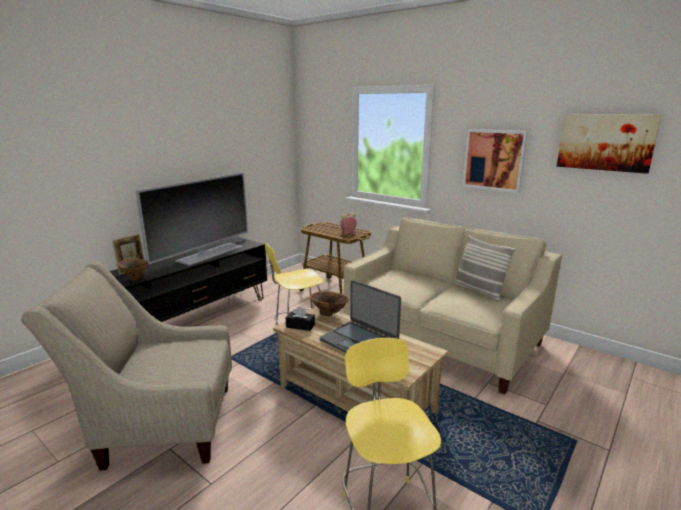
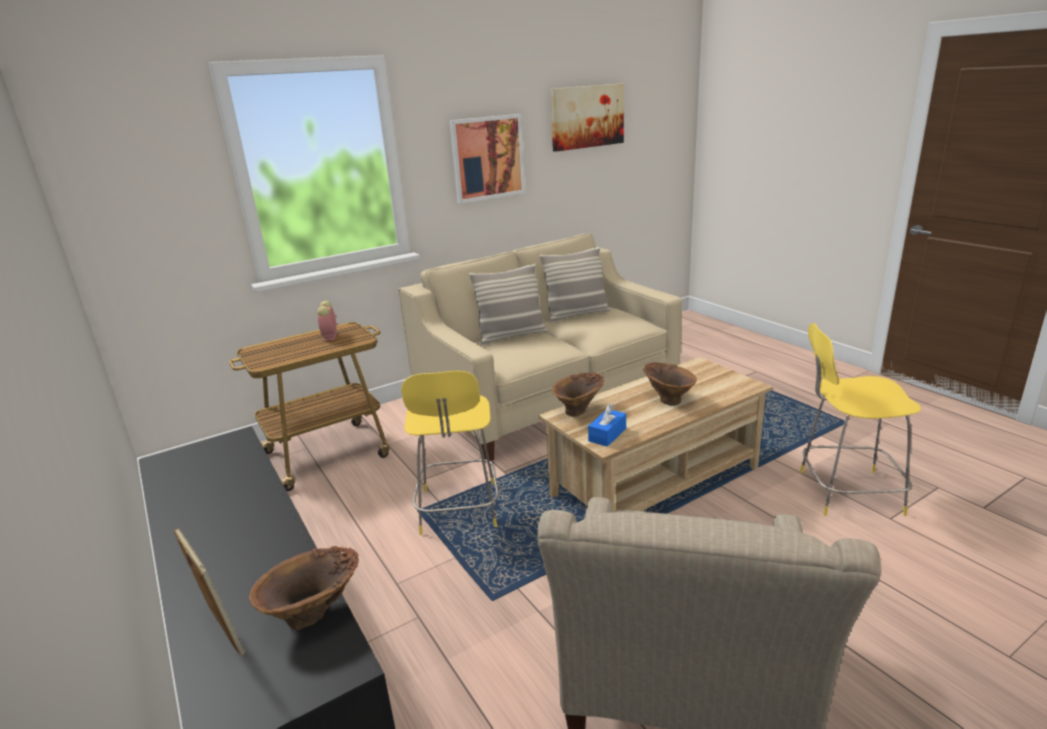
camera: 70 degrees left, 5 degrees up
television [136,172,248,266] -> none
black tissue box [286,306,315,331] -> blue tissue box [588,404,626,447]
laptop [320,280,401,353] -> brown vase [643,362,697,406]
none -> pillow [469,264,547,346]

